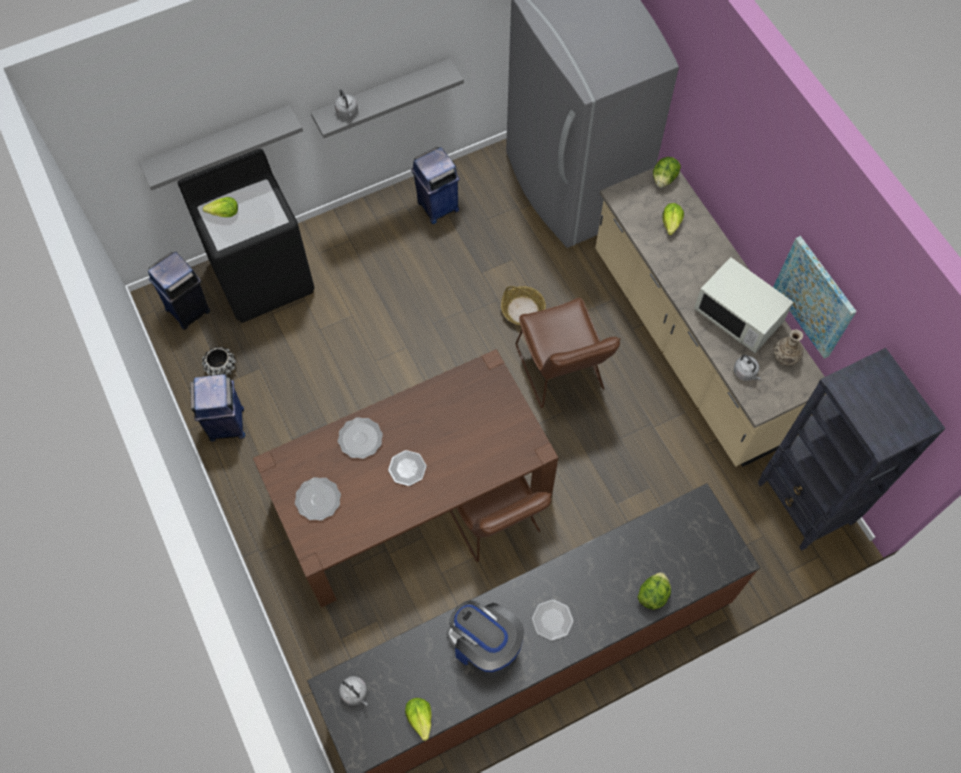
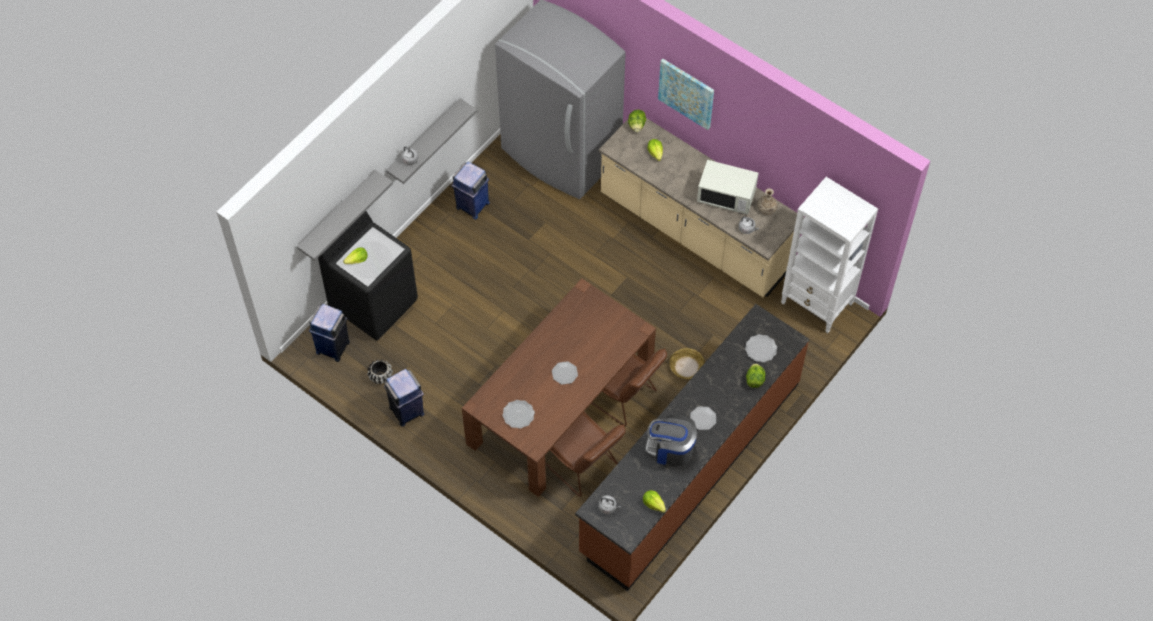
camera: 25 degrees left, 5 degrees down
plate [338,417,383,459] -> plate moved to [745,334,777,362]
basket [501,286,546,325] -> basket moved to [670,348,705,379]
brown chair [516,298,621,408] -> brown chair moved to [545,412,626,497]
black bookcase [758,348,946,551] -> white bookcase [781,177,878,333]
picture [773,236,857,359] -> picture moved to [658,59,714,130]

